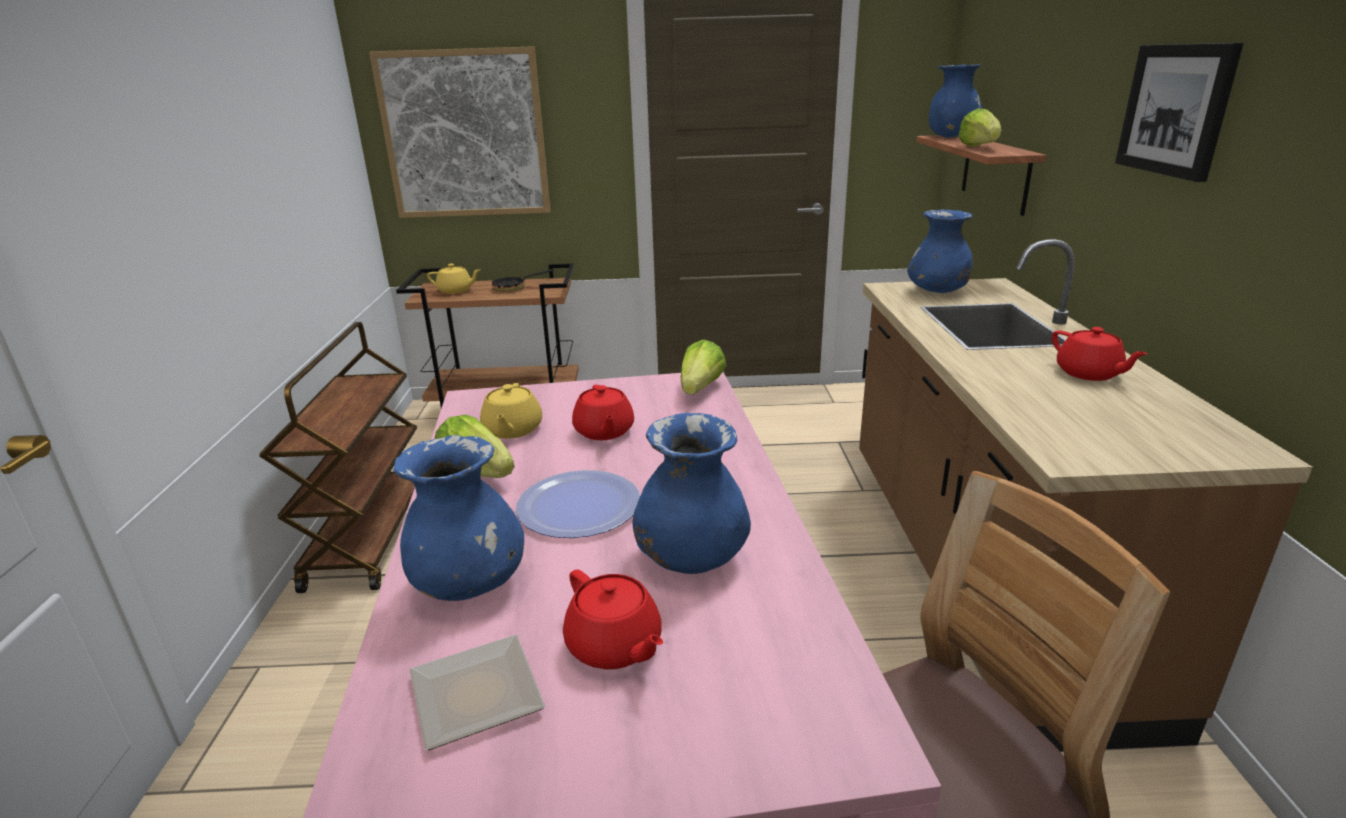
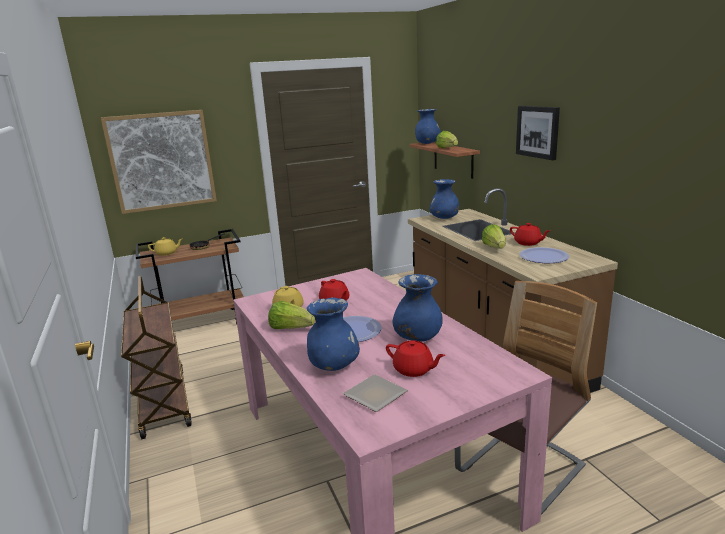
camera: 20 degrees left, 5 degrees down
lettuce [681,340,727,394] -> lettuce moved to [482,224,506,249]
none -> plate [519,247,569,263]

